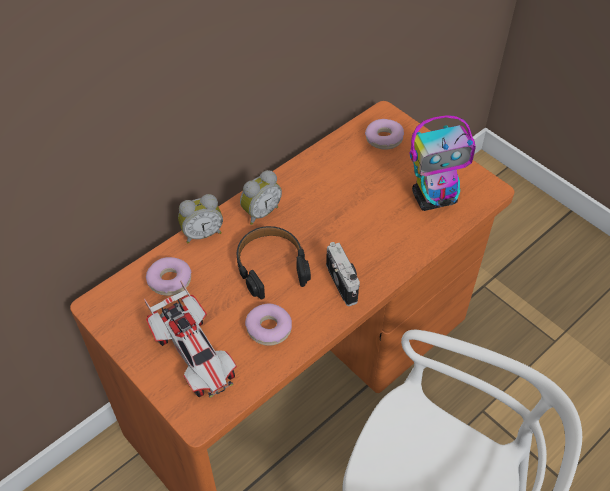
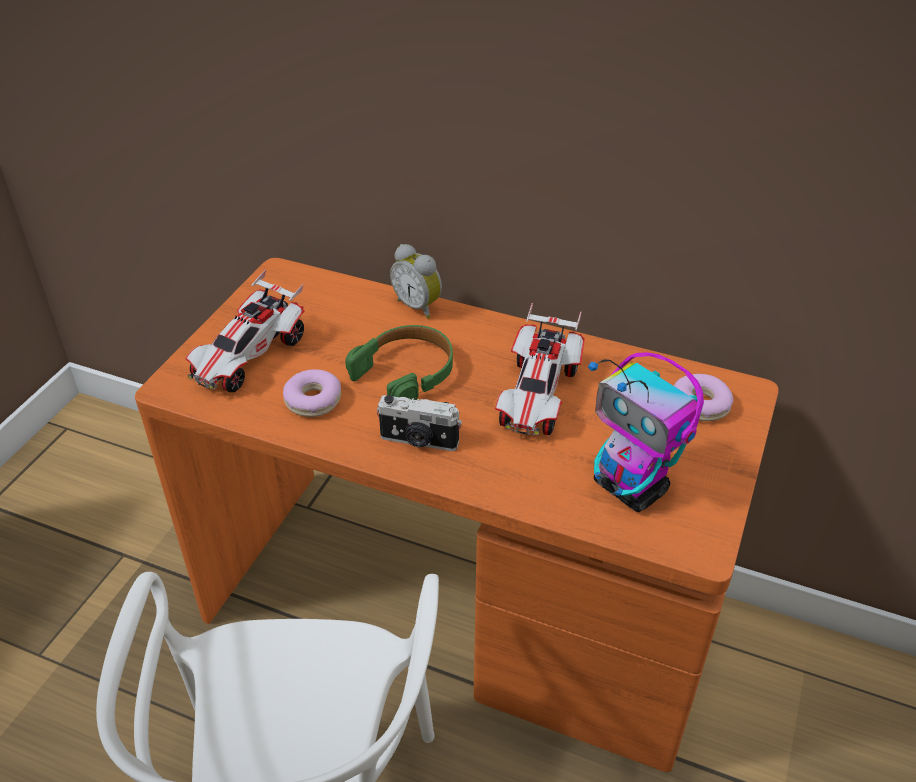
camera: 65 degrees right, 10 degrees down
donut [146,257,191,296] -> none
black headphones [237,226,311,299] -> green headphones [345,325,453,400]
alarm clock [240,170,282,225] -> none
camera [326,242,360,306] -> camera turned 60 degrees clockwise [377,395,462,451]
none -> toy car [495,303,585,435]

